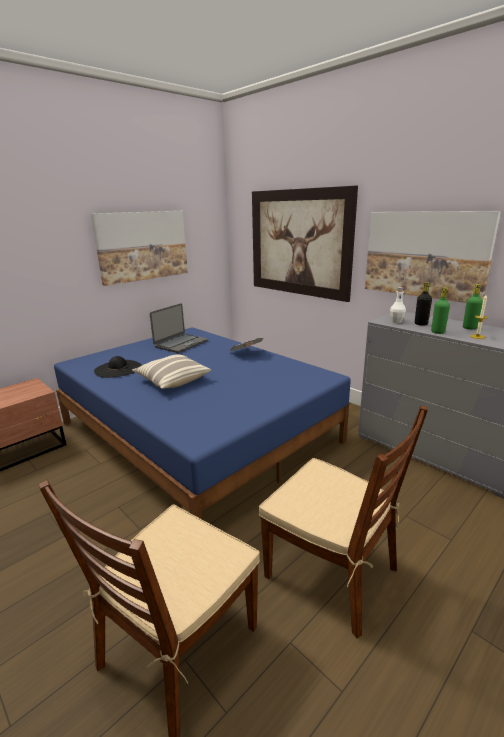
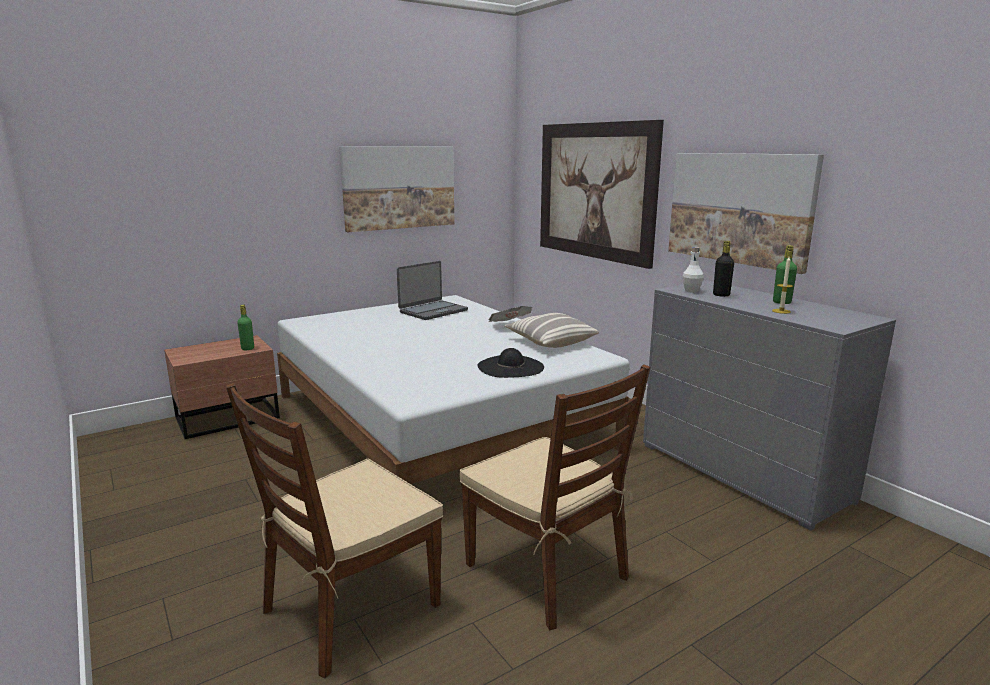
camera: 10 degrees right, 5 degrees down
blue bed [54,327,351,519] -> white bed [277,295,629,484]
black hat [94,356,142,378] -> black hat moved to [477,348,544,378]
pillow [132,354,211,389] -> pillow moved to [505,313,599,348]
green bottle [431,287,450,334] -> green bottle moved to [238,305,254,350]

